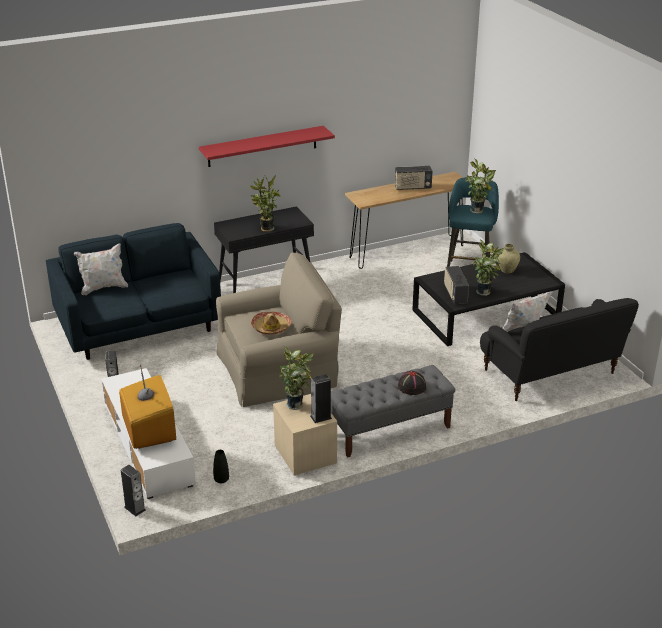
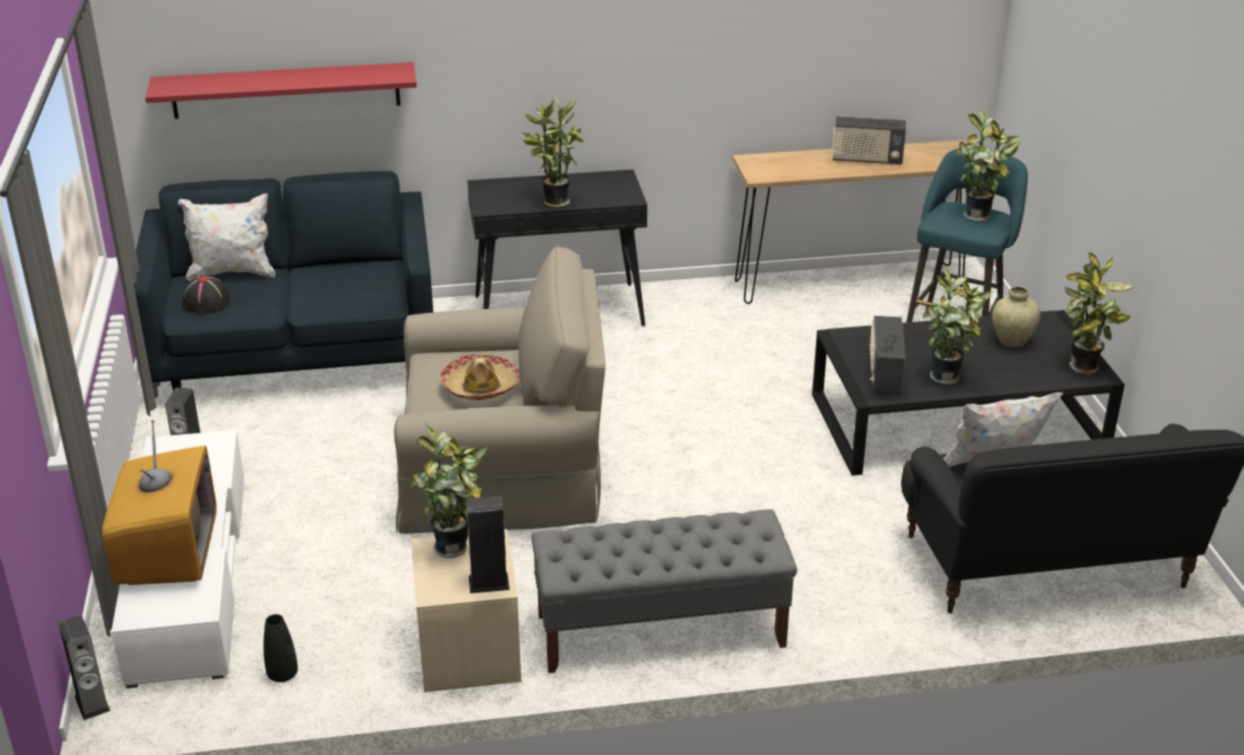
camera: 15 degrees right, 0 degrees up
red shelf [199,126,335,167] -> red shelf moved to [145,62,417,119]
black hat [398,371,426,395] -> black hat moved to [182,276,231,314]
none -> potted plant [1065,252,1133,375]

